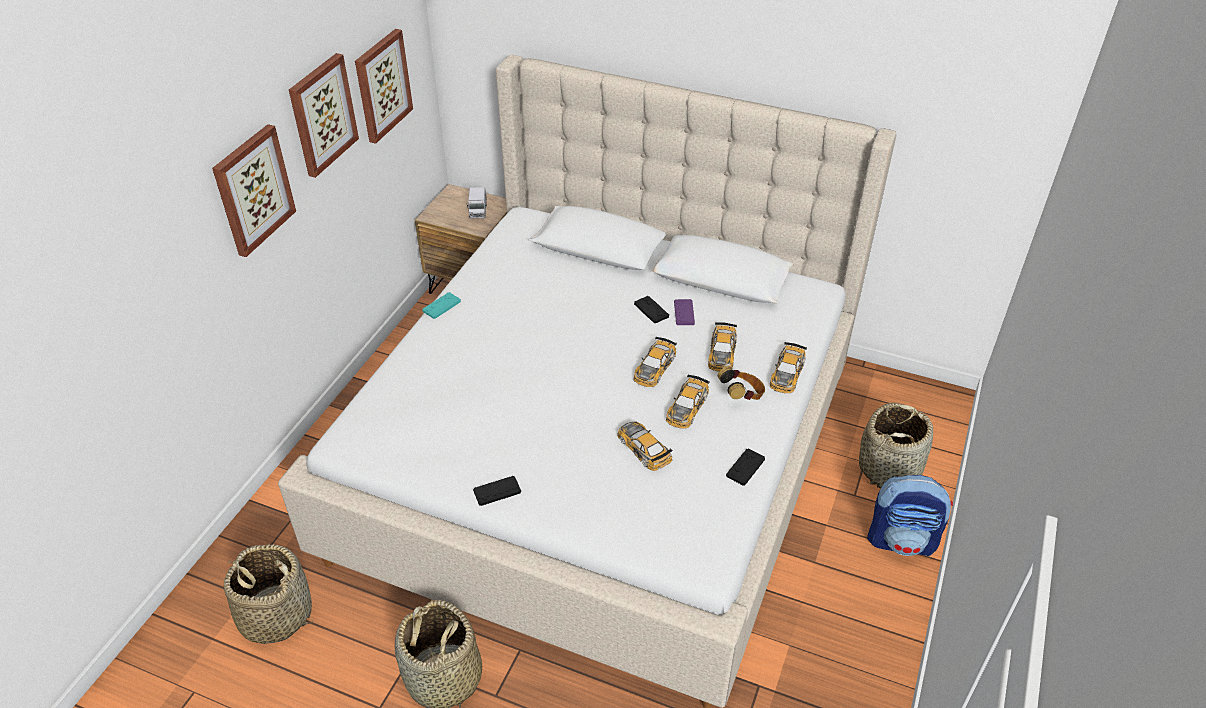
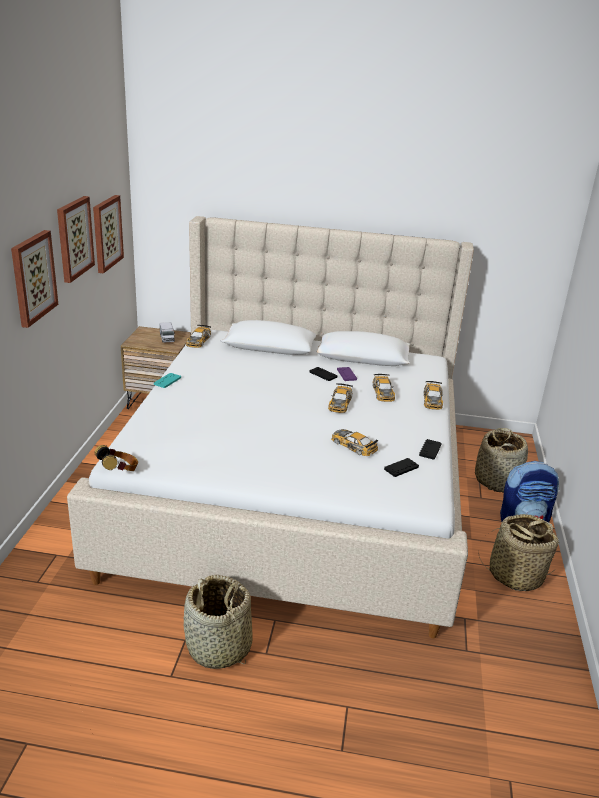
camera: 15 degrees left, 15 degrees down
basket [224,544,313,644] -> basket moved to [478,514,560,591]
black game controller [473,476,521,506] -> black game controller moved to [384,458,419,477]
toy car [666,374,710,428] -> toy car moved to [186,325,211,348]
headphones [718,367,765,400] -> headphones moved to [94,445,138,471]

